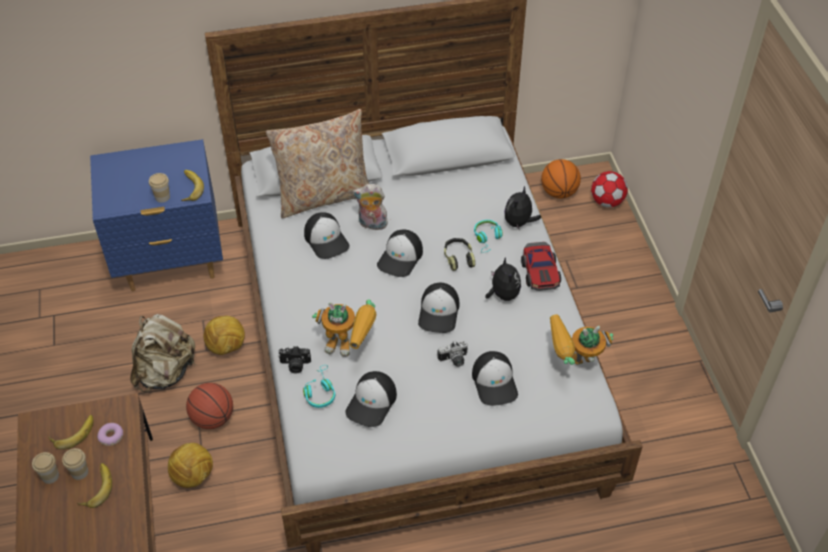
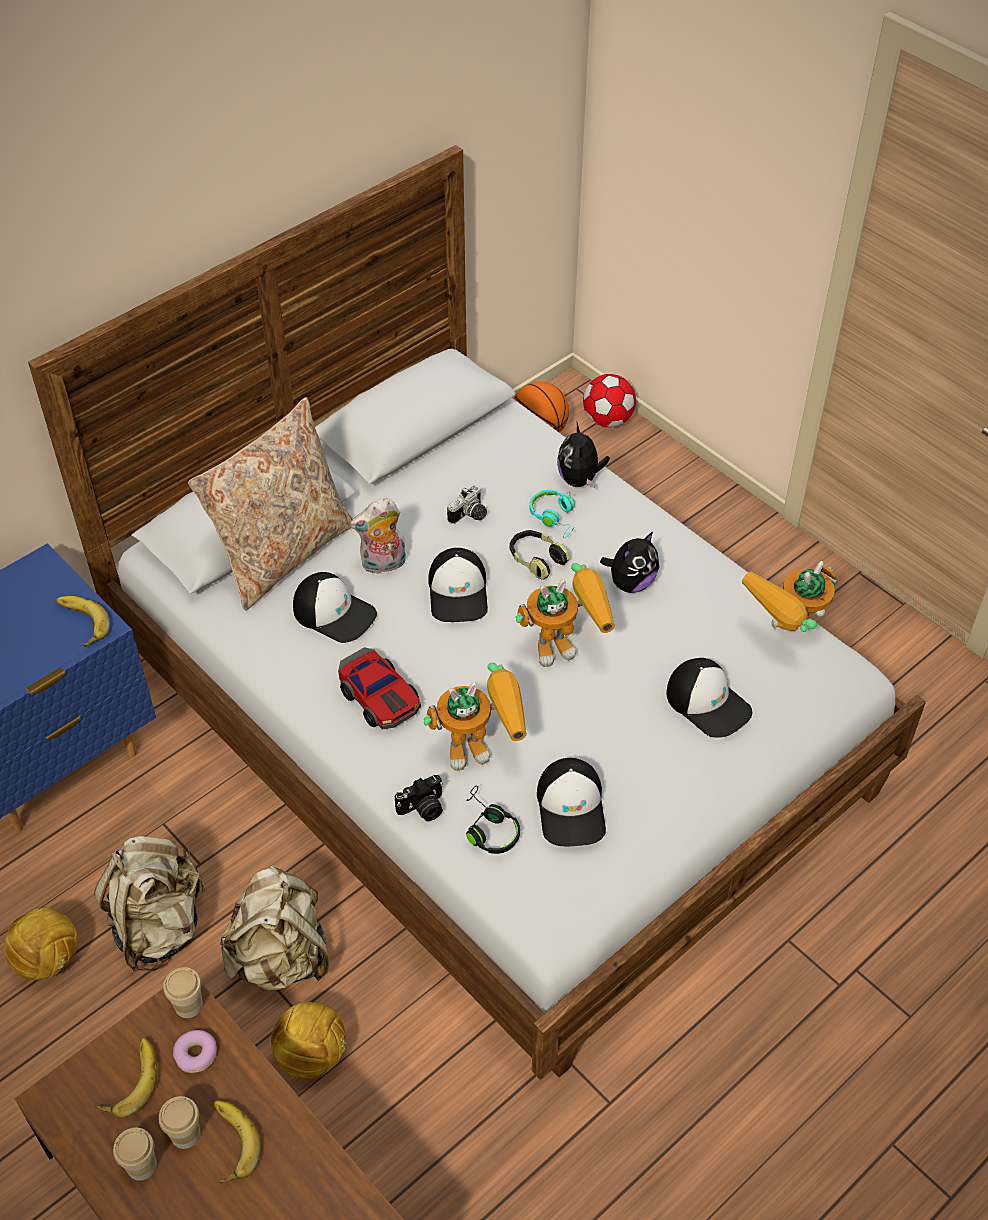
camera: 30 degrees left, 0 degrees up
cup [149,173,170,203] -> cup moved to [163,967,203,1018]
basketball [186,383,233,429] -> beige backpack [220,865,329,992]
football [203,316,245,355] -> football moved to [4,908,78,980]
turquoise headphones [303,365,335,408] -> black headphones [466,786,520,854]
cap [418,283,459,333] -> toy robot [516,563,615,667]
camera [437,341,468,367] -> camera moved to [447,485,487,524]
plush toy [486,257,521,301] -> plush toy turned 90 degrees clockwise [600,532,659,593]
toy car [521,242,561,291] -> toy car moved to [338,647,421,729]

